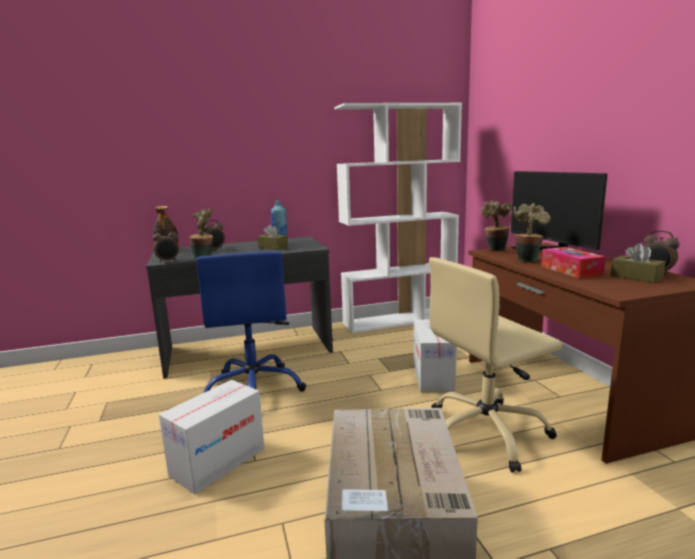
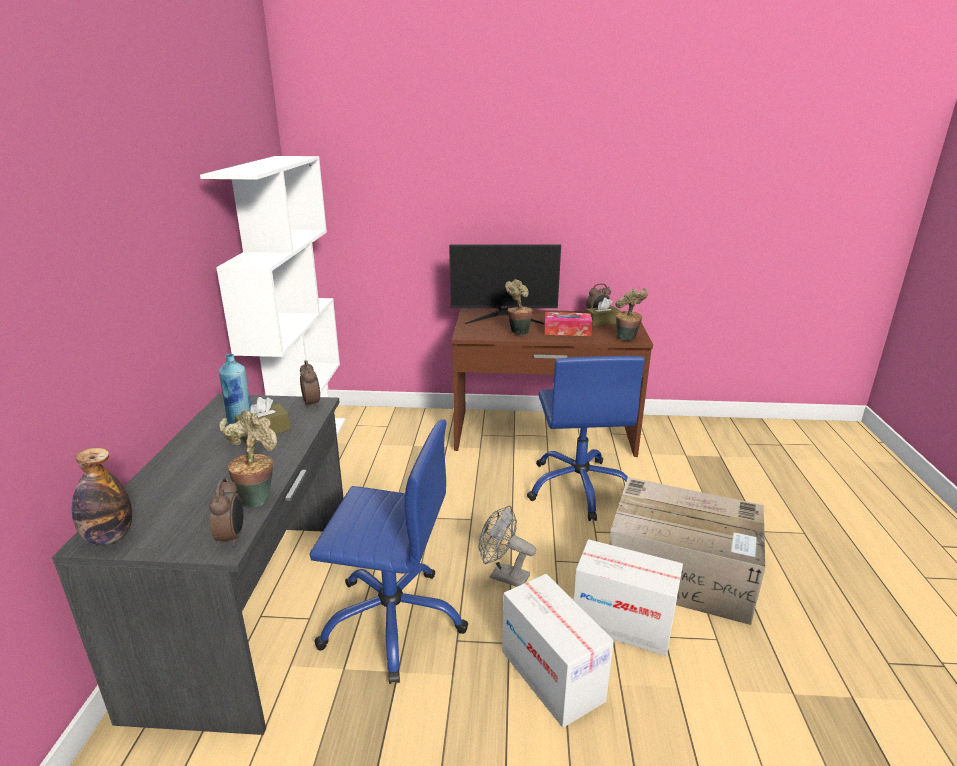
camera: 70 degrees left, 10 degrees up
alarm clock [203,220,225,249] -> alarm clock moved to [300,360,320,408]
cardboard box [414,320,457,392] -> cardboard box moved to [573,539,683,656]
beige office chair [429,257,562,472] -> blue office chair [527,356,645,521]
potted plant [481,200,512,251] -> potted plant moved to [615,288,648,340]
none -> grey fan [478,505,536,587]

